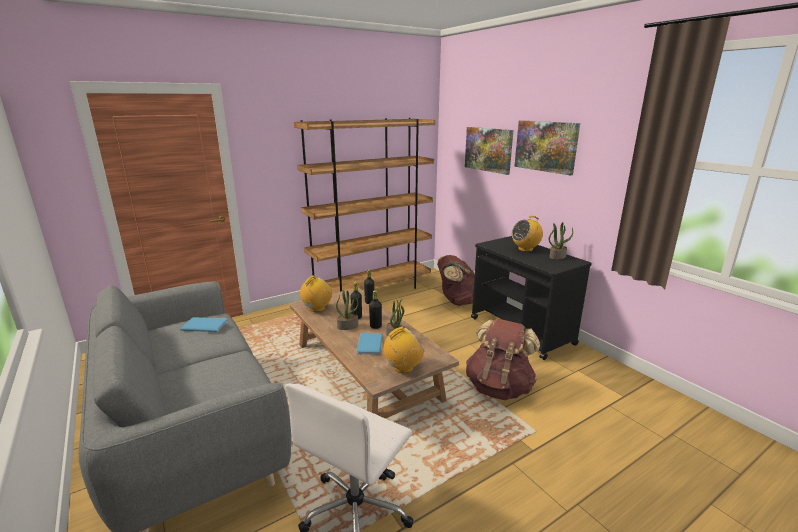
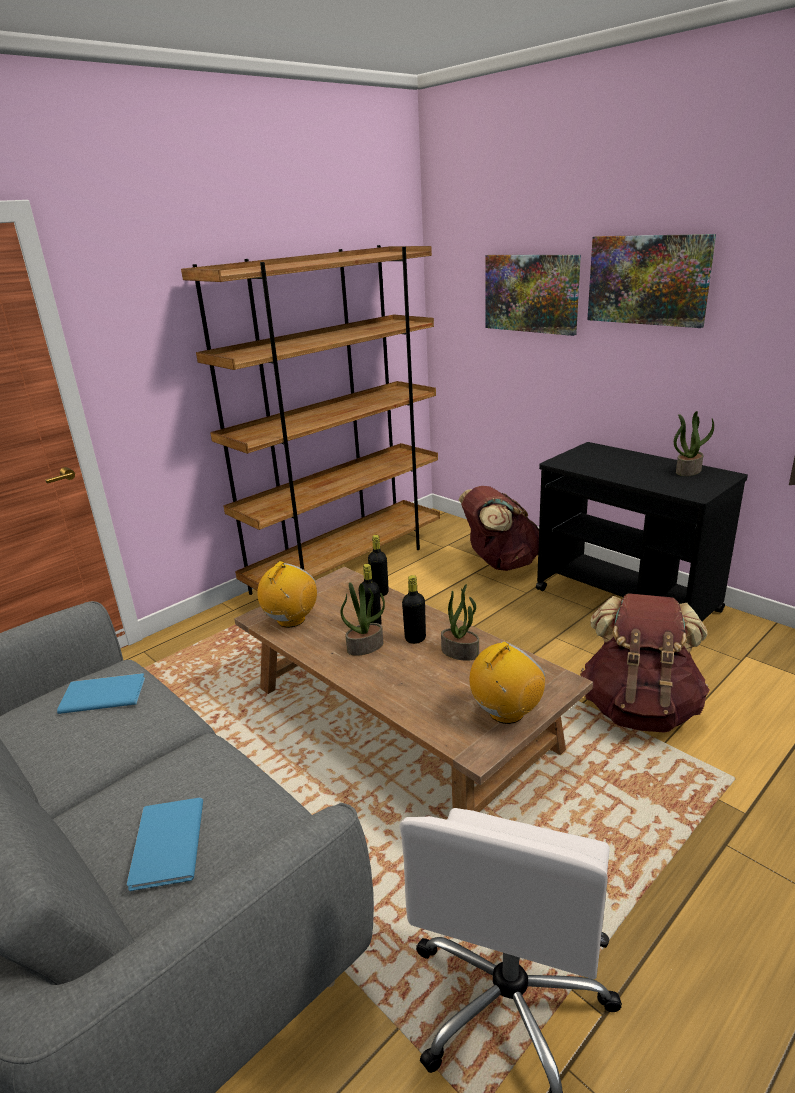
camera: 10 degrees left, 5 degrees up
blue book [356,333,383,355] -> blue book moved to [126,798,203,891]
radio [512,216,543,252] -> none

